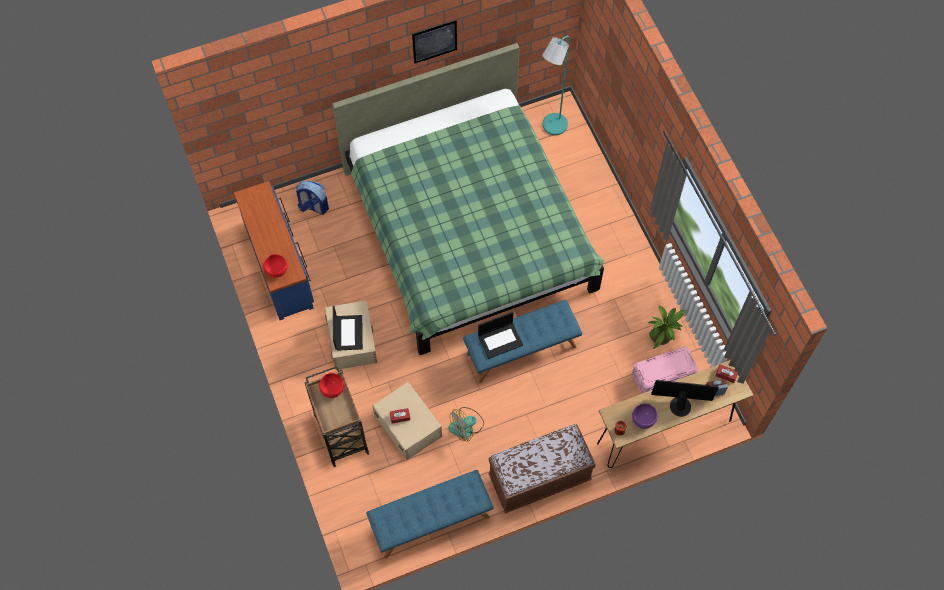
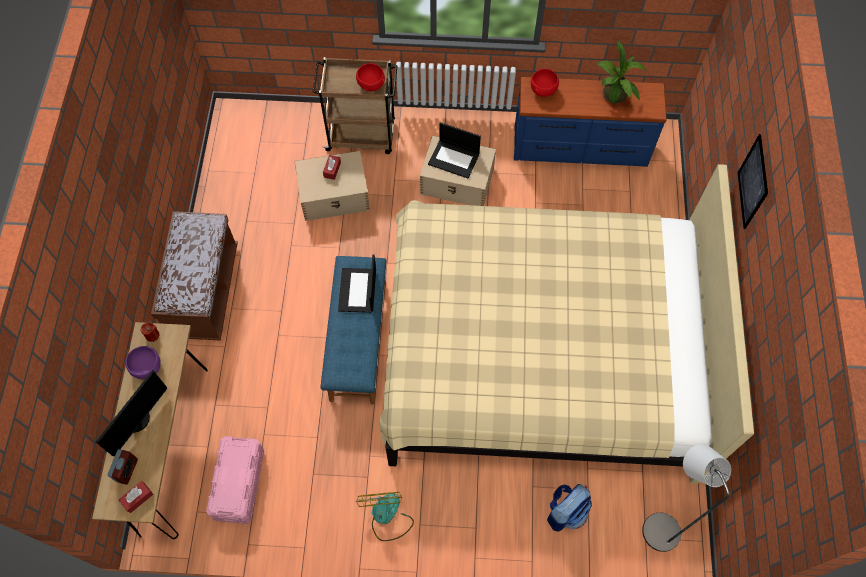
camera: 115 degrees right, 0 degrees up
backpack [295,181,329,215] -> backpack moved to [547,484,592,532]
green bed [332,43,604,355] -> beige bed [379,164,754,484]
blue bench [366,470,493,559] -> none
picture [412,21,457,64] -> picture moved to [738,134,768,229]
fan [448,407,484,442] -> fan moved to [356,492,414,541]
turquoise floor lamp [542,36,569,135] -> grey floor lamp [642,444,731,552]
potted plant [647,306,687,349] -> potted plant moved to [596,40,647,104]

